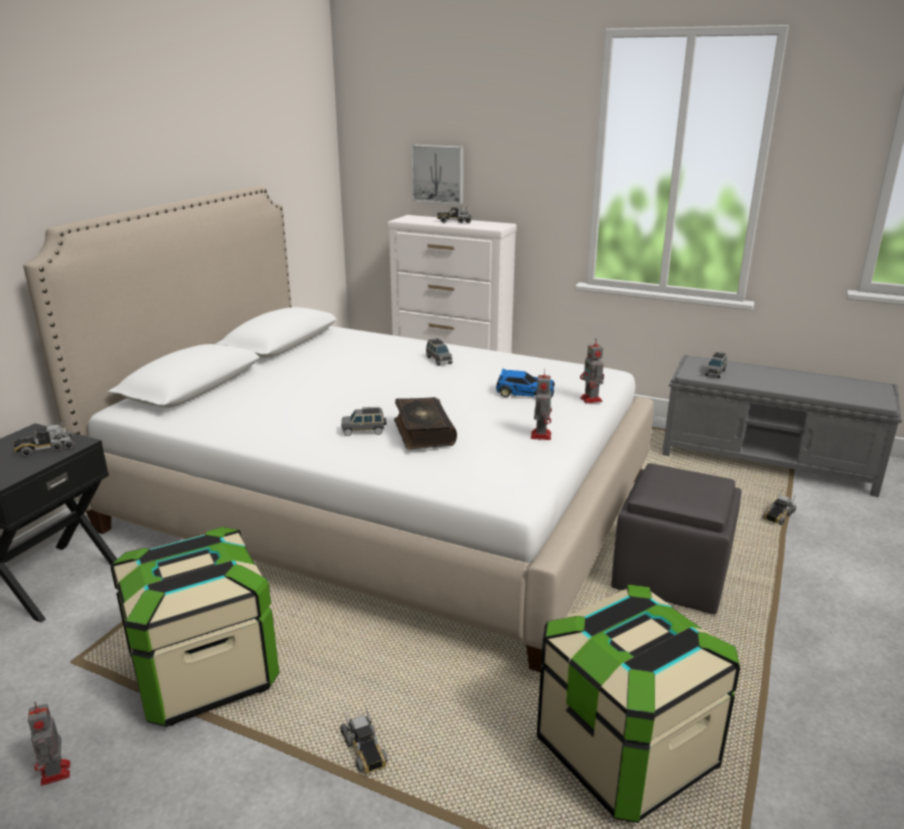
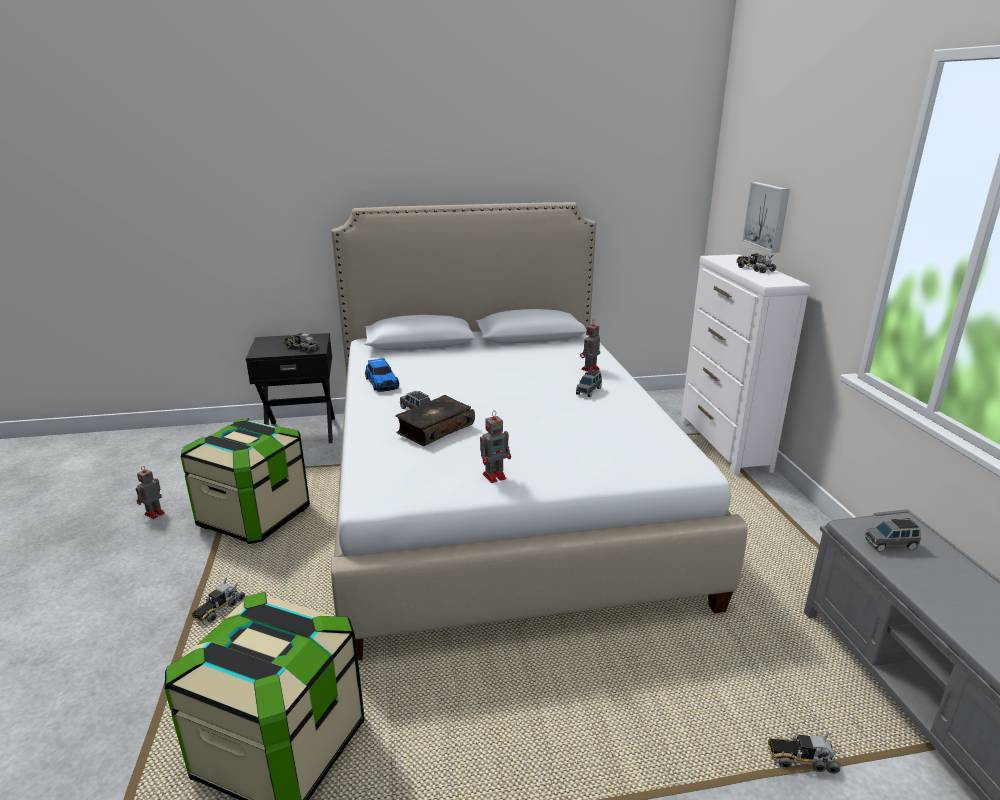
camera: 55 degrees right, 0 degrees up
toy car [496,369,555,398] -> toy car moved to [365,358,399,392]
toy robot [580,338,604,404] -> toy robot moved to [580,319,600,371]
grey ottoman [611,463,741,614] -> none

